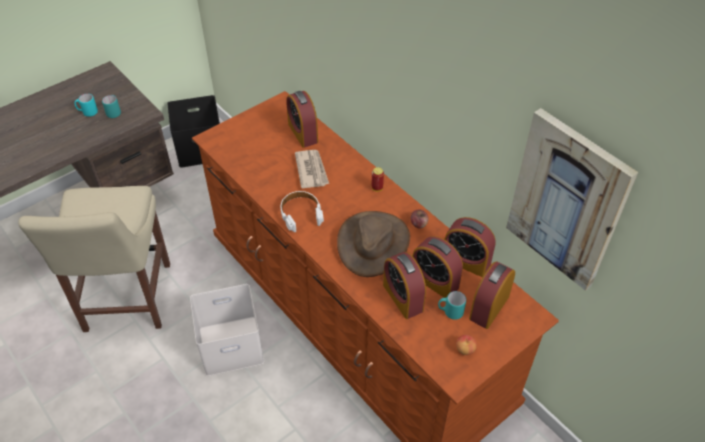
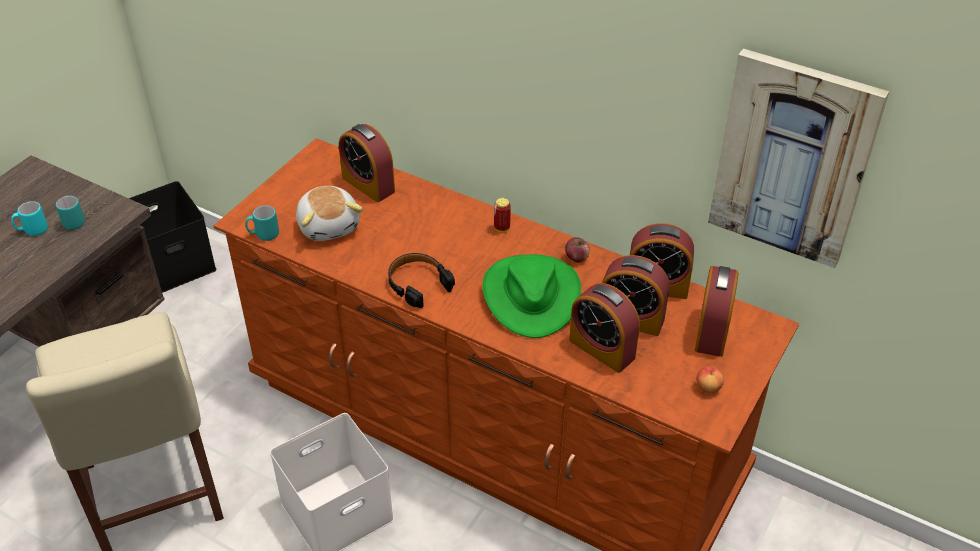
camera: 20 degrees left, 5 degrees down
white headphones [280,191,324,232] -> black headphones [388,253,455,308]
newspaper [295,150,329,189] -> none
brown hat [337,211,410,277] -> green hat [483,254,581,338]
turquoise mug [438,291,466,320] -> turquoise mug moved to [245,205,279,241]
none -> plush toy [296,186,363,241]

